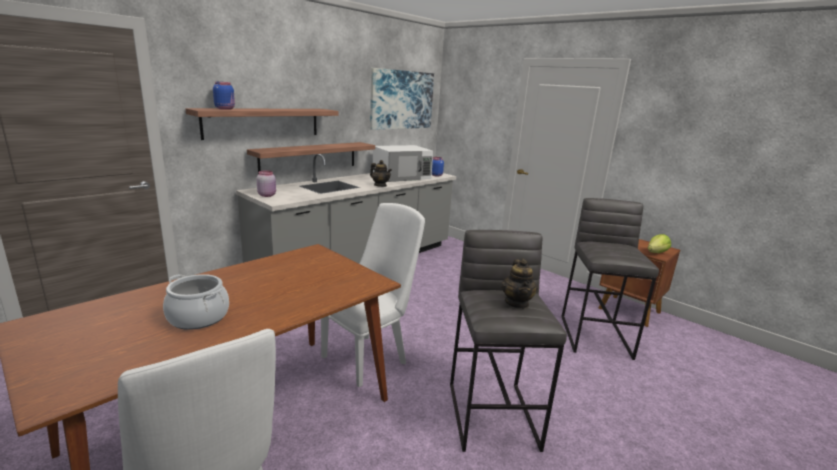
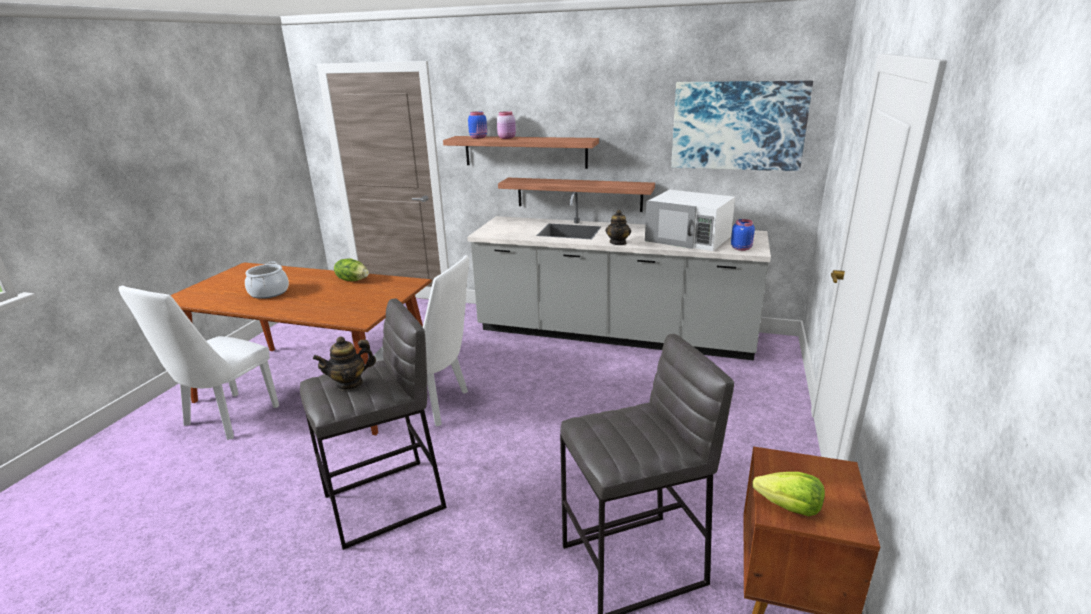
camera: 65 degrees right, 5 degrees up
pink jar [256,170,276,197] -> pink jar moved to [497,111,516,139]
none -> lettuce [334,258,369,281]

